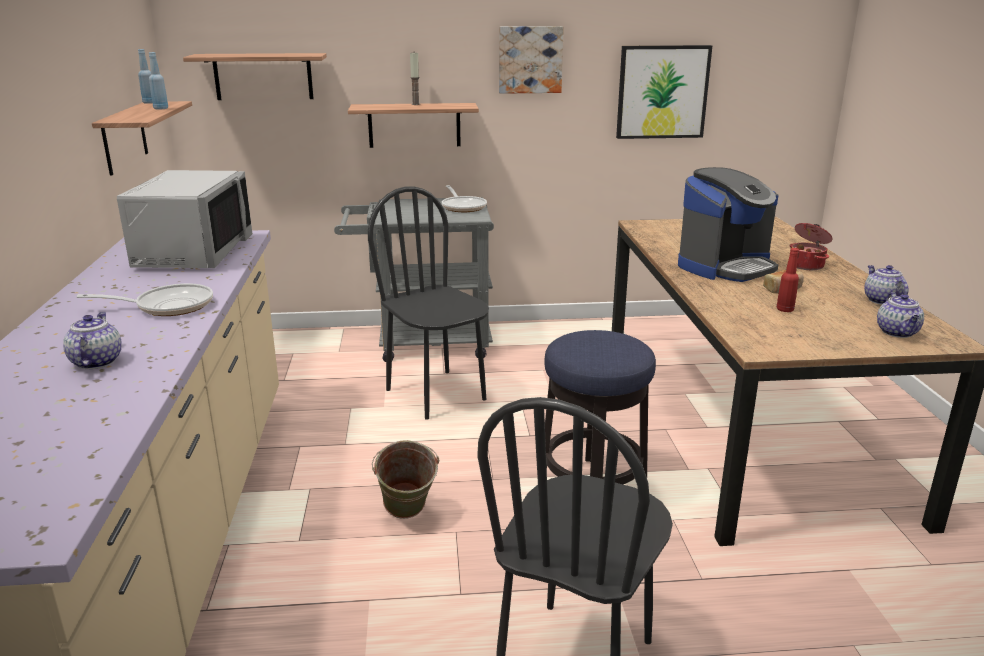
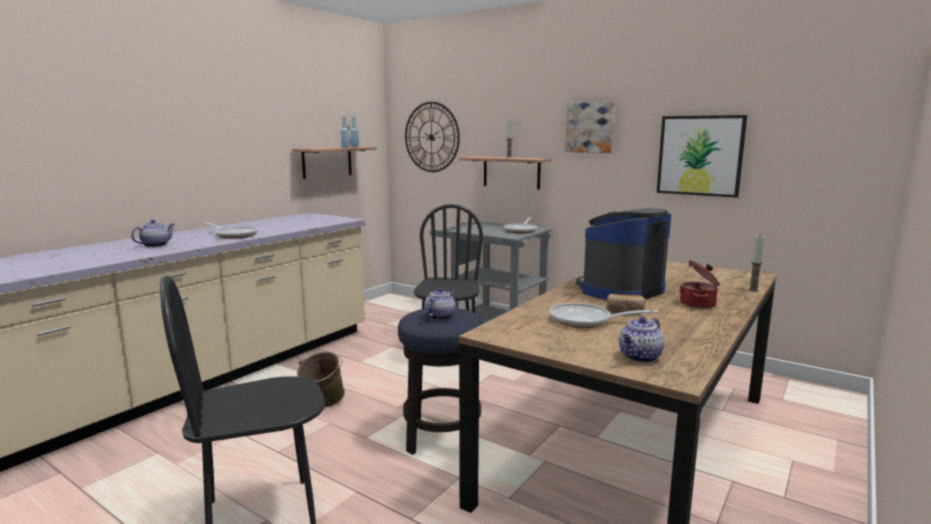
camera: 40 degrees right, 10 degrees down
grey microwave [117,170,252,268] -> none
shelf [183,53,327,100] -> wall clock [405,102,460,172]
coffee machine [678,167,778,282] -> coffee machine turned 135 degrees clockwise [576,208,671,300]
red bottle [776,248,799,312] -> frying pan [549,303,658,328]
teapot [864,265,909,305] -> teapot moved to [424,288,456,321]
none -> candle [748,235,765,292]

